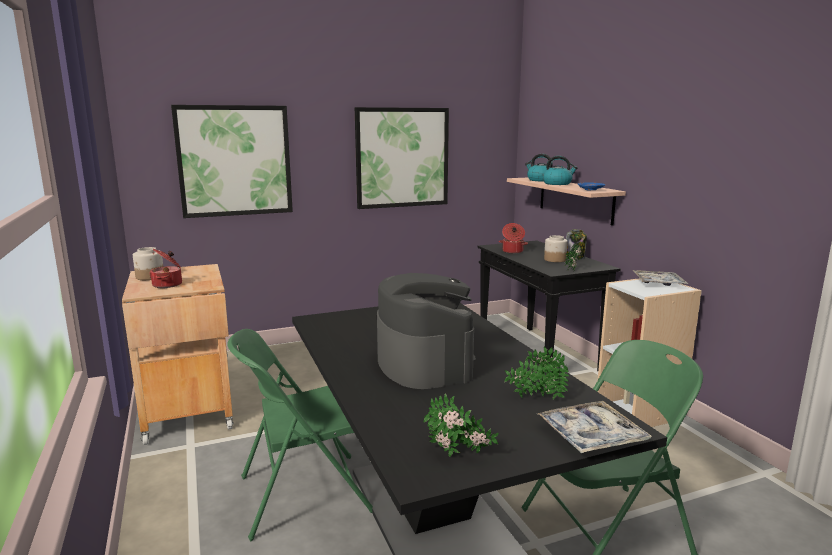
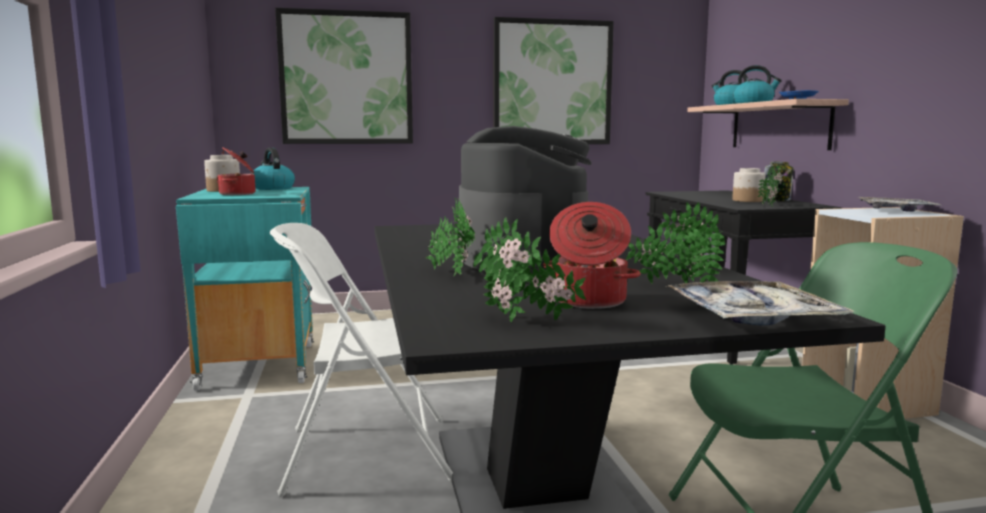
camera: 10 degrees right, 5 degrees down
brown cart [122,264,234,445] -> turquoise cart [176,187,314,391]
green chair [227,329,373,541] -> white chair [270,223,453,497]
cooking pot [499,223,528,253] -> cooking pot moved to [543,202,641,309]
none -> kettle [252,148,295,190]
none -> potted plant [425,198,475,276]

